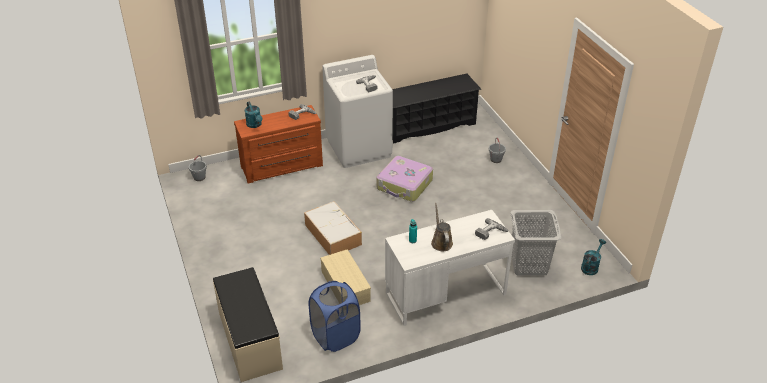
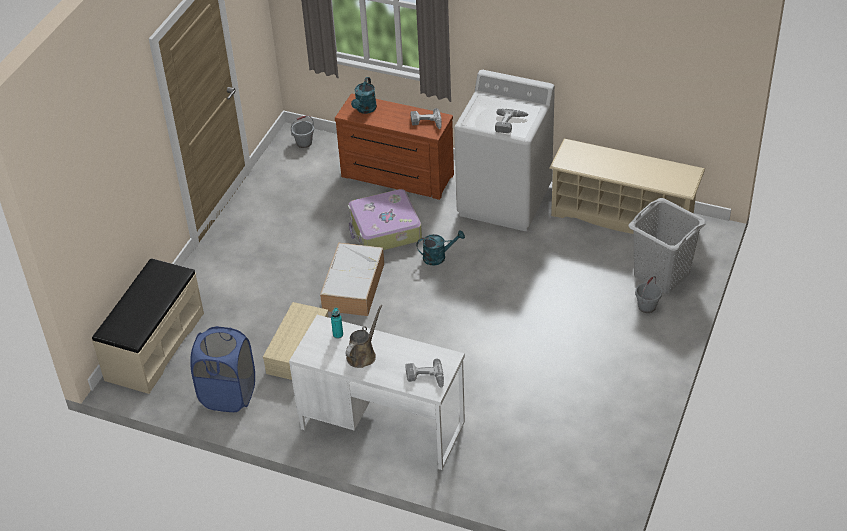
camera: 45 degrees right, 5 degrees up
suitcase [377,156,433,202] -> suitcase moved to [348,189,422,250]
black shoe rack [392,74,481,143] -> beige shoe rack [549,139,705,234]
grey laundry basket [510,210,562,276] -> grey laundry basket moved to [629,198,706,294]
turquoise watering can [581,239,606,275] -> turquoise watering can moved to [417,230,465,265]

